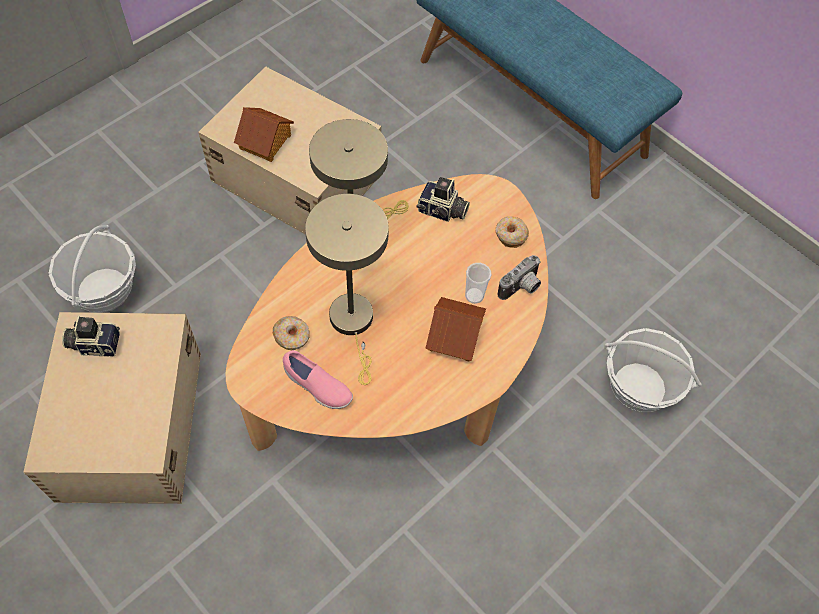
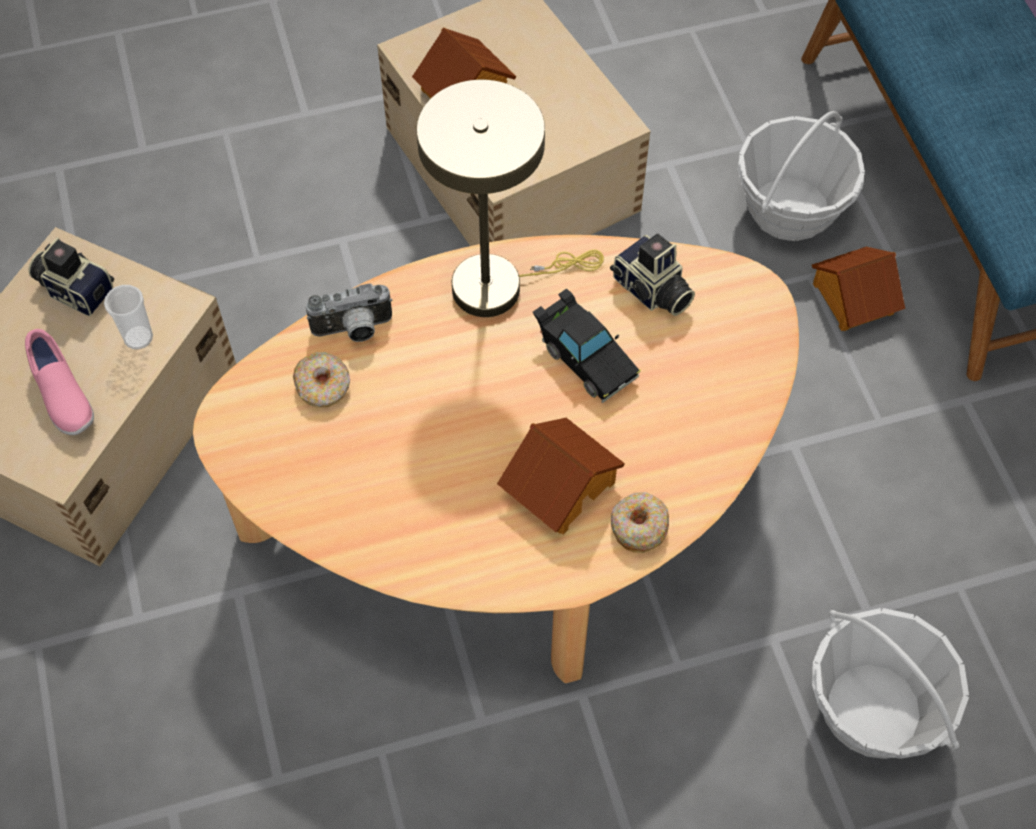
camera: 30 degrees right, 0 degrees up
basket [48,225,136,313] -> basket moved to [738,111,865,241]
pink shoe [283,350,353,409] -> pink shoe moved to [25,329,94,435]
beige table lamp [305,194,389,385] -> none
cup [465,263,491,304] -> cup moved to [104,285,153,349]
donut [496,217,529,248] -> donut moved to [611,492,669,553]
camera [498,255,541,300] -> camera moved to [306,283,392,342]
none -> black toy car [533,289,641,403]
none -> toy house [812,247,905,331]

